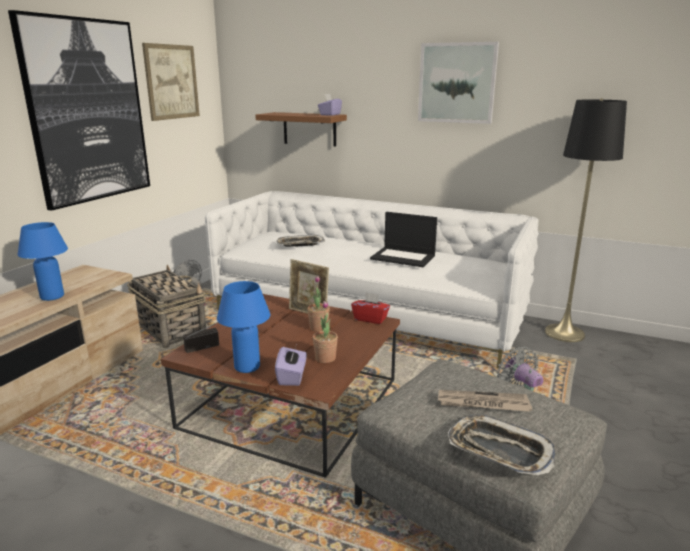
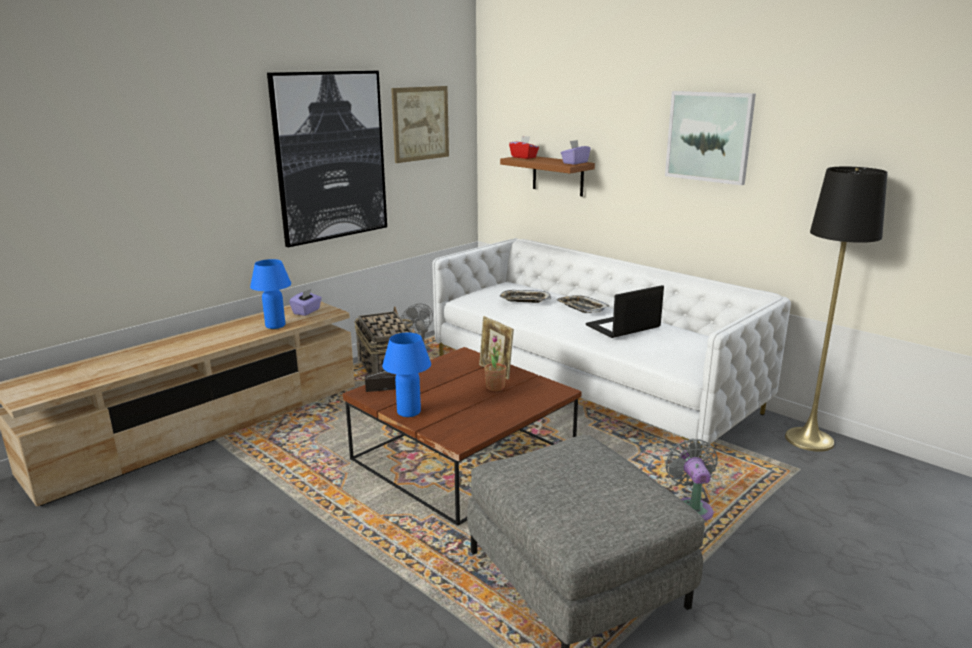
camera: 20 degrees right, 0 degrees up
purple tissue box [275,345,307,386] -> purple tissue box moved to [289,288,322,316]
potted plant [313,301,338,363] -> none
red tissue box [351,292,390,324] -> red tissue box moved to [509,136,539,159]
laptop [370,212,437,267] -> laptop turned 105 degrees clockwise [586,285,664,338]
newspaper [438,390,532,412] -> none
tray [448,415,555,475] -> tray moved to [557,295,609,313]

